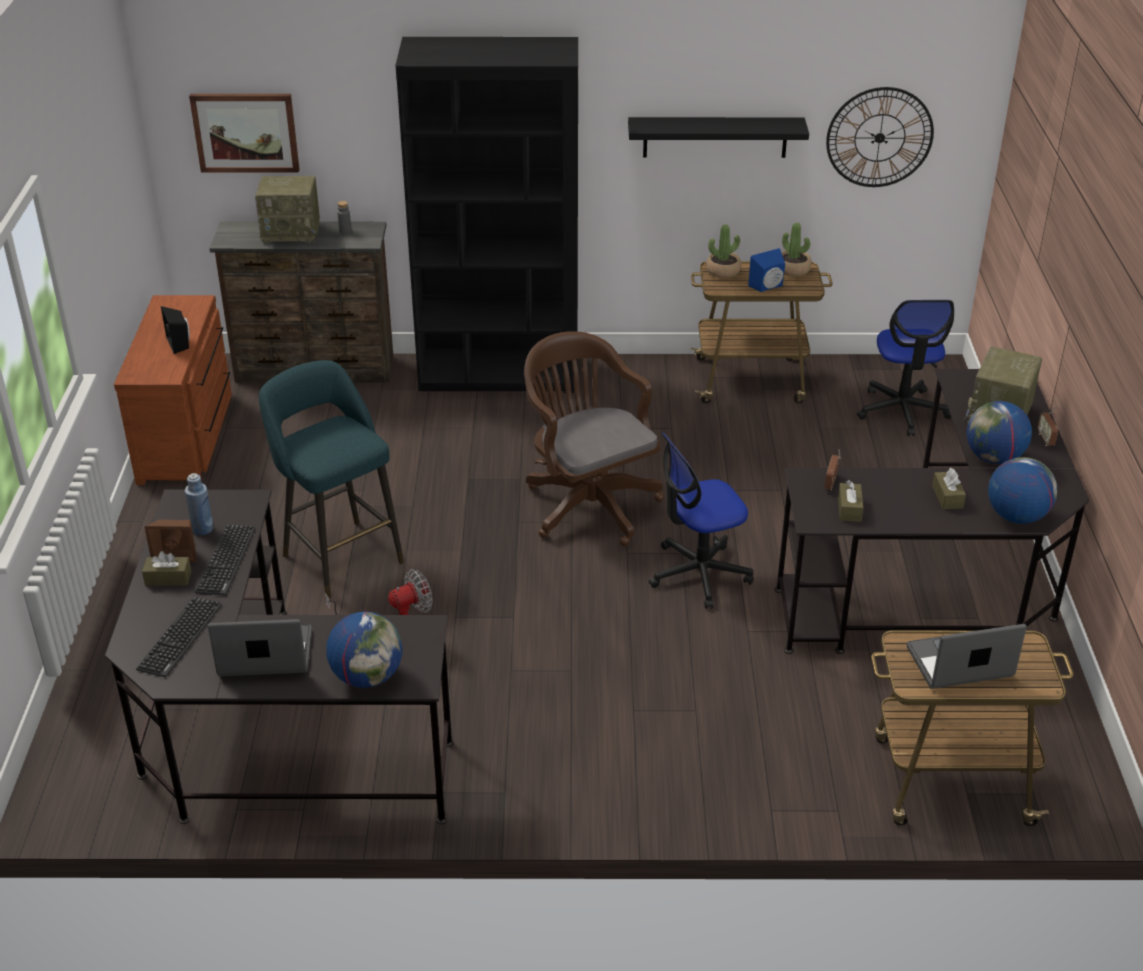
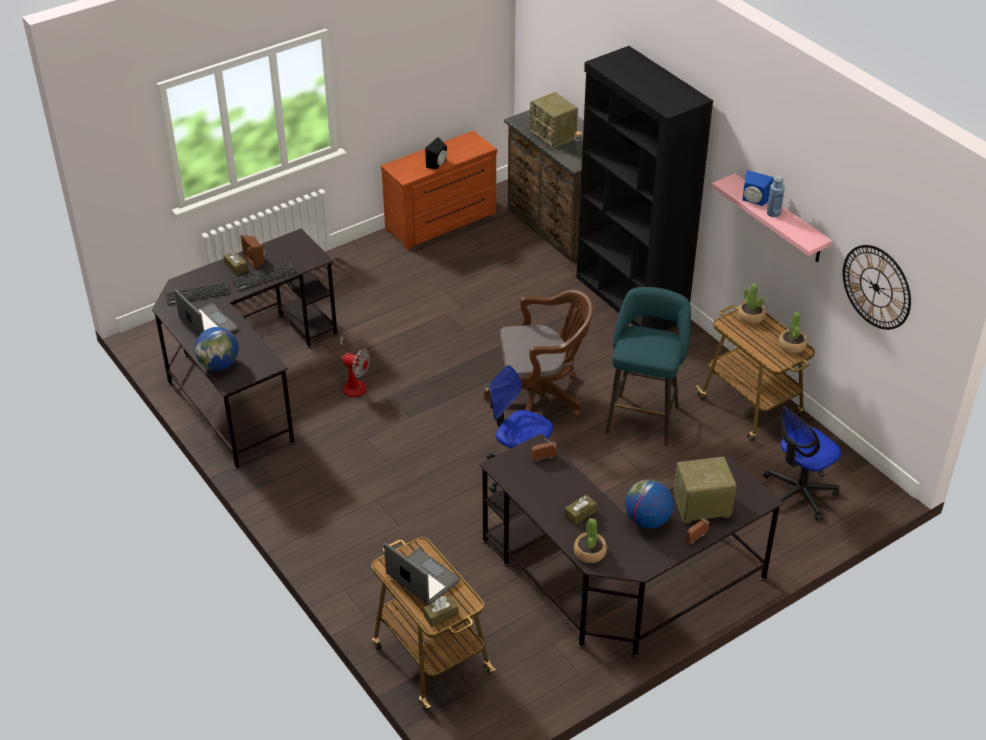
camera: 55 degrees right, 5 degrees up
blue bottle [185,473,213,535] -> blue bottle moved to [767,176,785,217]
picture [189,94,300,173] -> none
turquoise stool [259,360,404,599] -> turquoise stool moved to [606,287,691,446]
brown office chair [524,331,664,546] -> brown office chair turned 60 degrees clockwise [483,289,593,417]
black shelf [628,117,809,158] -> pink shelf [712,173,832,262]
blue speaker [748,248,785,292] -> blue speaker moved to [742,170,774,206]
brown tissue box [838,480,863,522] -> brown tissue box moved to [423,596,459,627]
globe [988,457,1057,524] -> potted plant [574,518,607,563]

